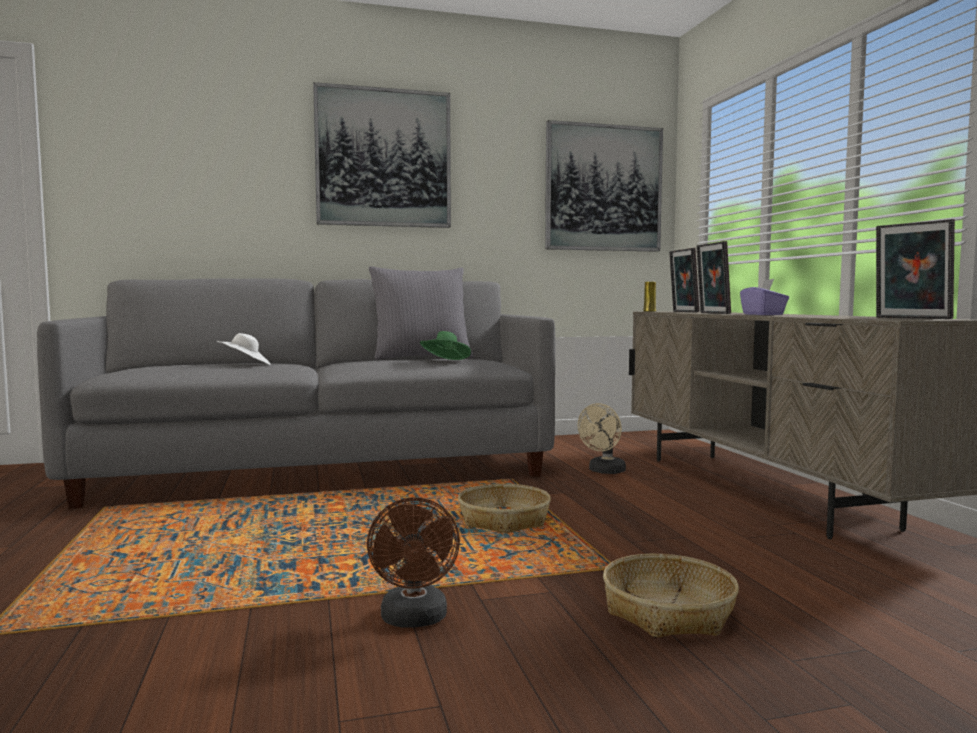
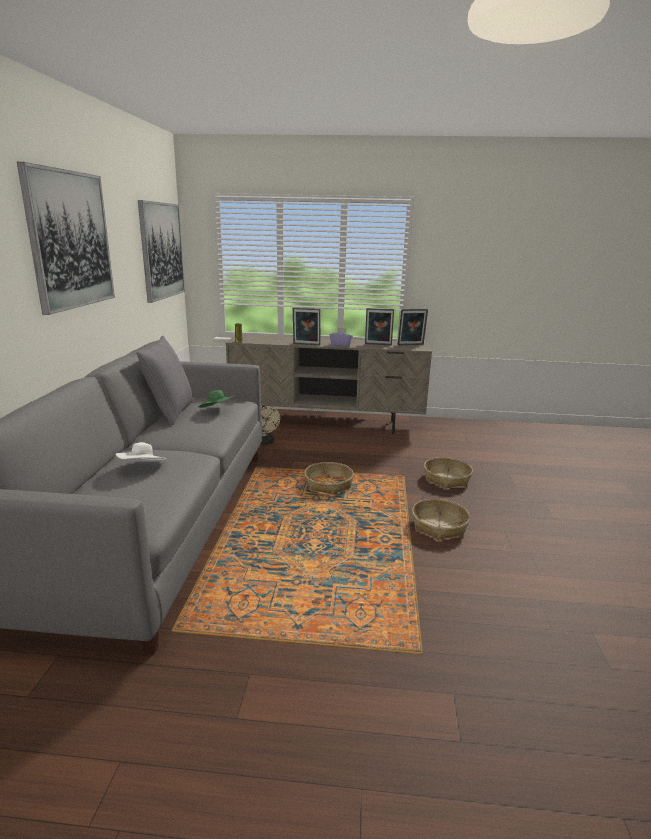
camera: 70 degrees left, 15 degrees up
brown fan [367,497,460,628] -> basket [412,499,470,540]
picture frame [669,248,699,312] -> picture frame moved to [365,308,394,345]

